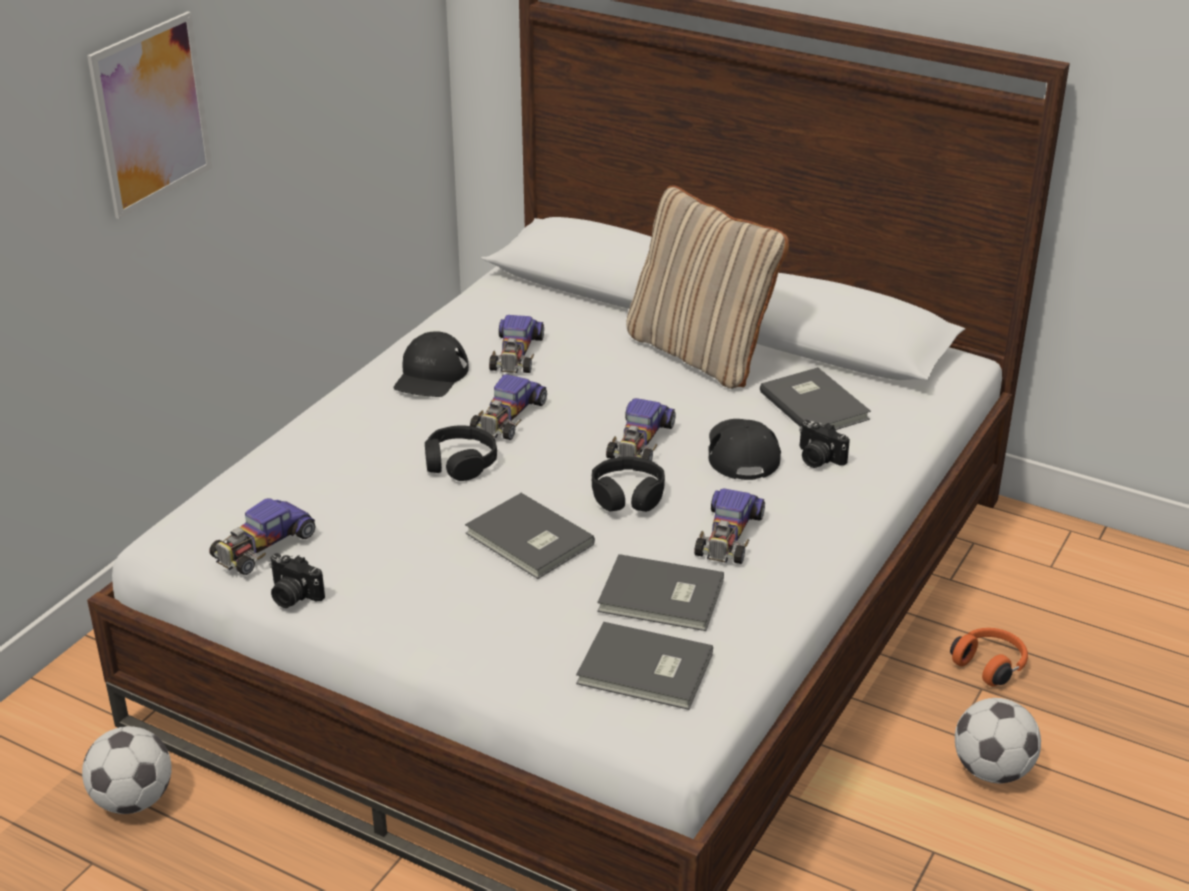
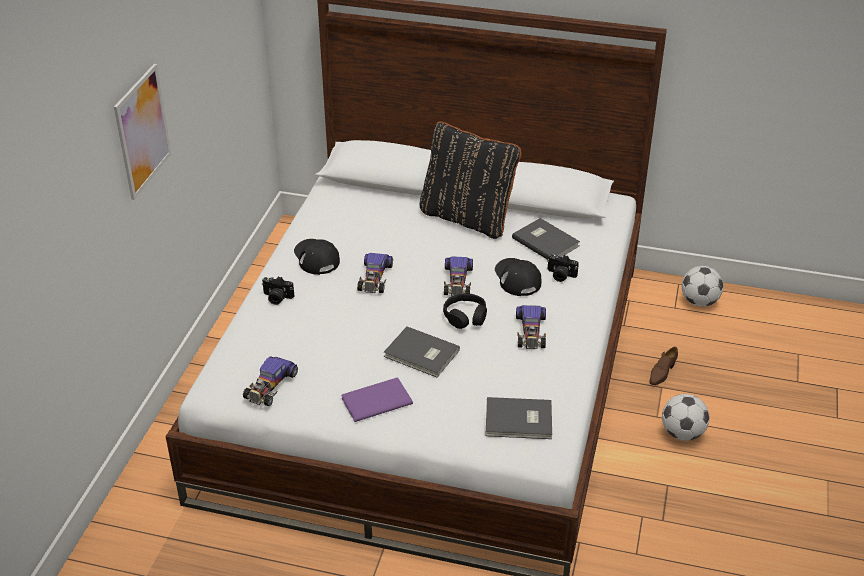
camera: 15 degrees left, 5 degrees up
football [82,726,172,814] -> football moved to [681,266,724,307]
camera [269,553,325,608] -> camera moved to [262,276,294,305]
black cap [394,331,469,397] -> black cap turned 150 degrees clockwise [294,239,340,275]
black headphones [425,425,497,481] -> none
toy car [489,315,544,373] -> none
grey book [597,554,724,631] -> none
beige pillow [626,186,789,389] -> black pillow [420,121,522,239]
orange headphones [950,628,1028,686] -> brown shoe [650,347,678,385]
none -> purple book [341,378,413,422]

